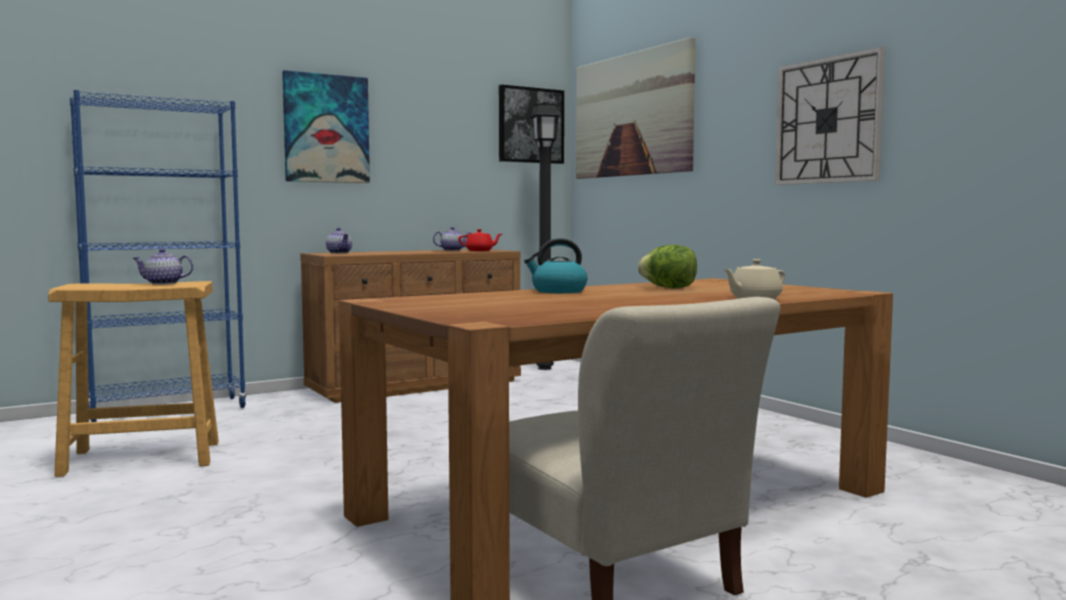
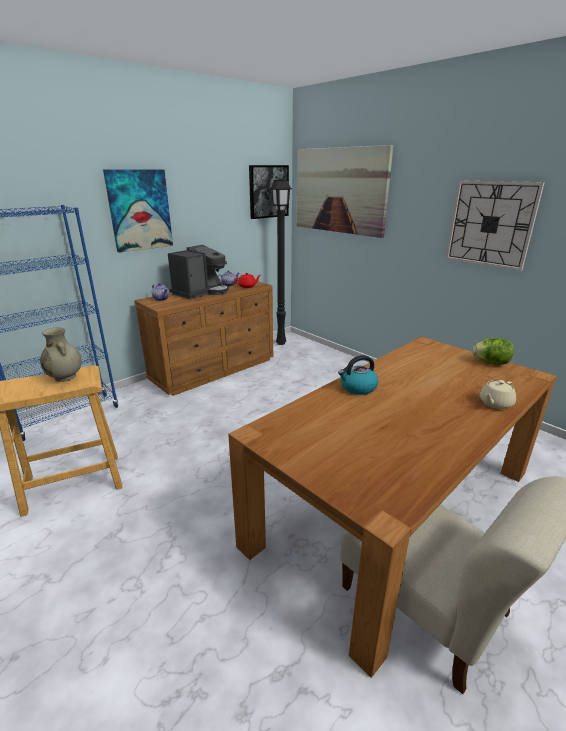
camera: 10 degrees left, 20 degrees up
teapot [132,249,193,284] -> beige vase [40,327,82,382]
lettuce [638,245,697,288] -> lettuce moved to [472,338,514,365]
none -> coffee machine [168,245,229,299]

